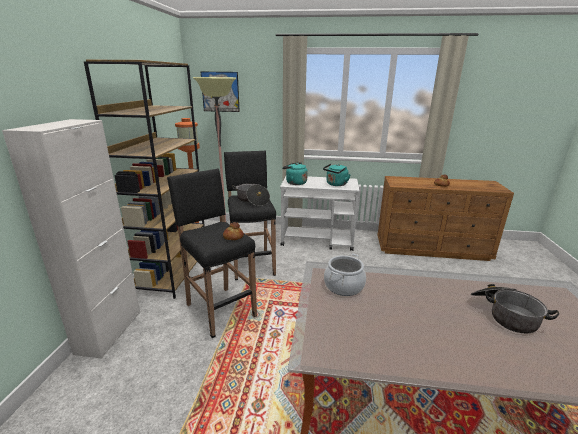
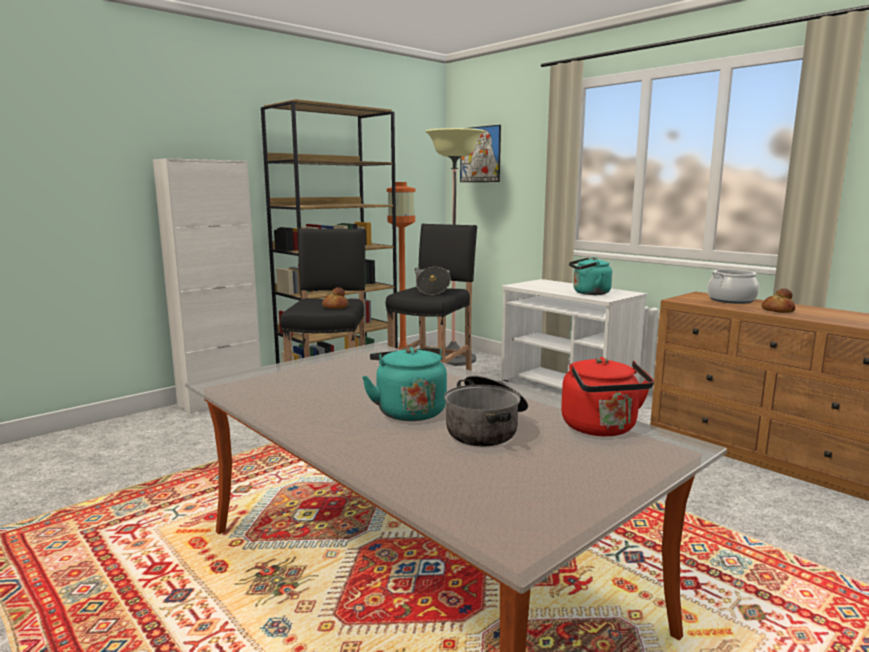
camera: 40 degrees right, 10 degrees down
turquoise kettle [282,162,308,185] -> turquoise kettle moved to [362,347,447,421]
cooking pot [324,254,366,296] -> cooking pot moved to [708,269,759,304]
none -> red kettle [561,357,654,436]

